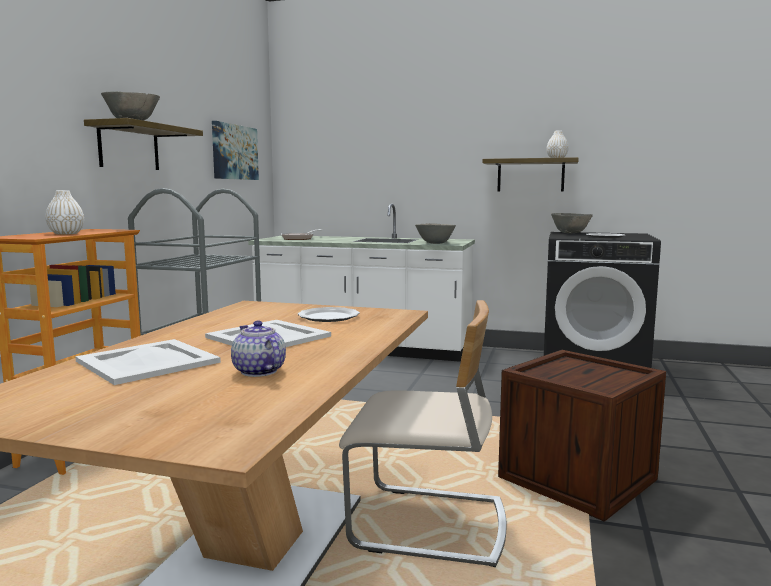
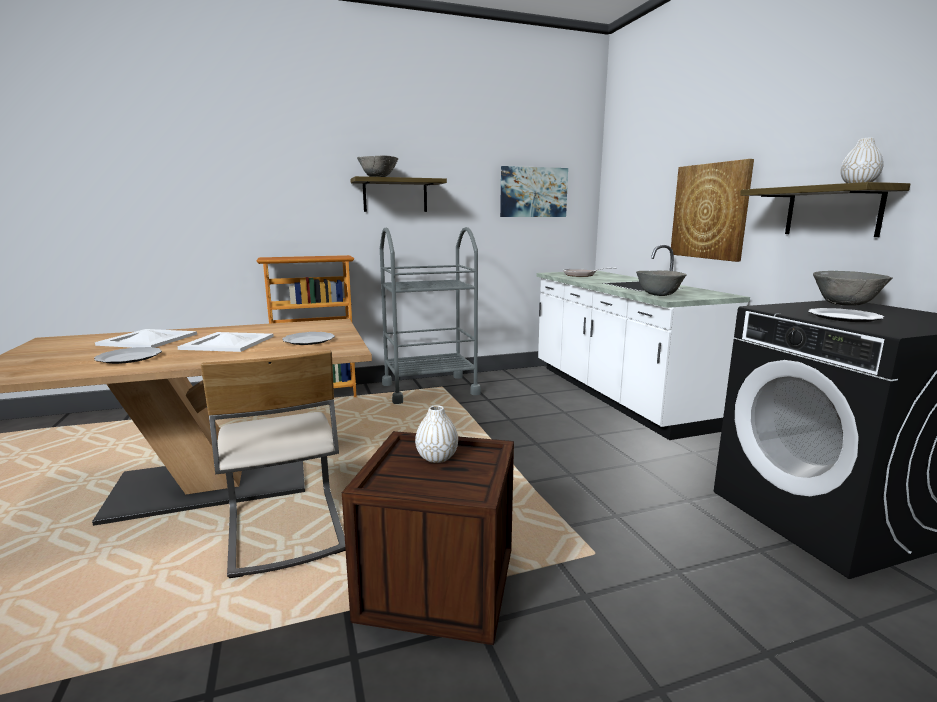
camera: 55 degrees right, 5 degrees up
white vase [45,190,84,235] -> white vase moved to [415,405,458,463]
teapot [231,321,286,377] -> plate [94,347,162,364]
none -> picture [671,159,754,262]

